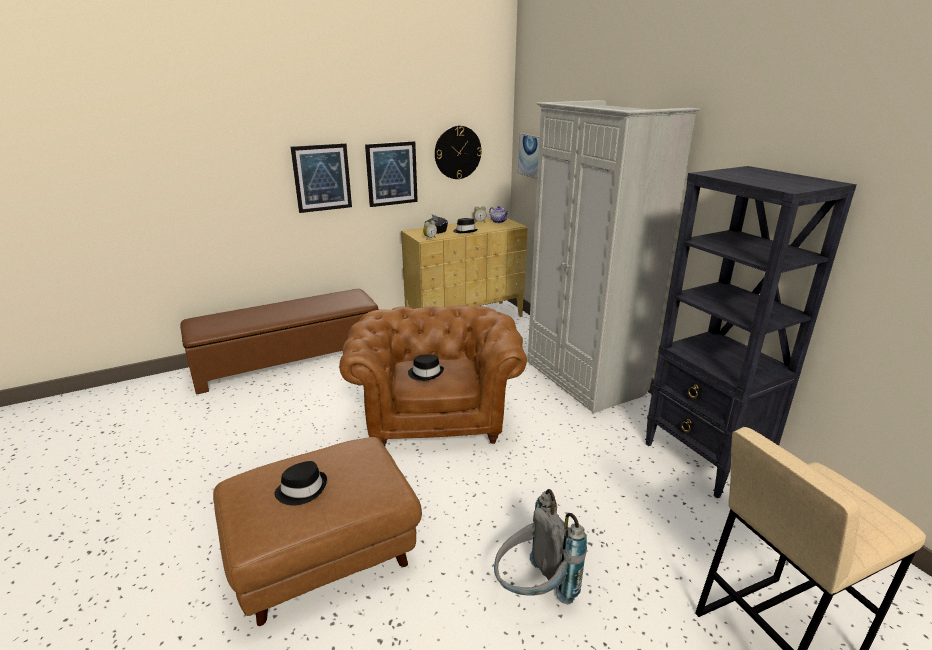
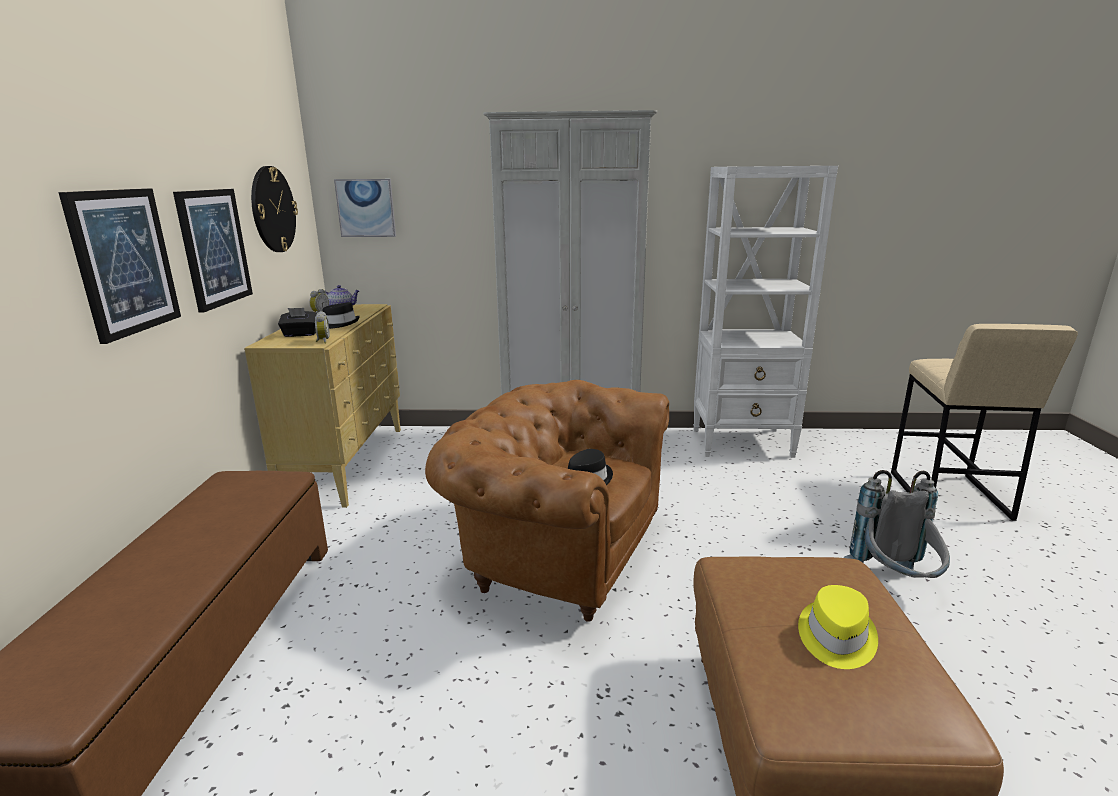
camera: 60 degrees left, 5 degrees down
black hat [274,461,327,506] -> yellow hat [798,585,878,669]
black bookcase [645,166,857,499] -> white bookcase [693,166,838,458]

